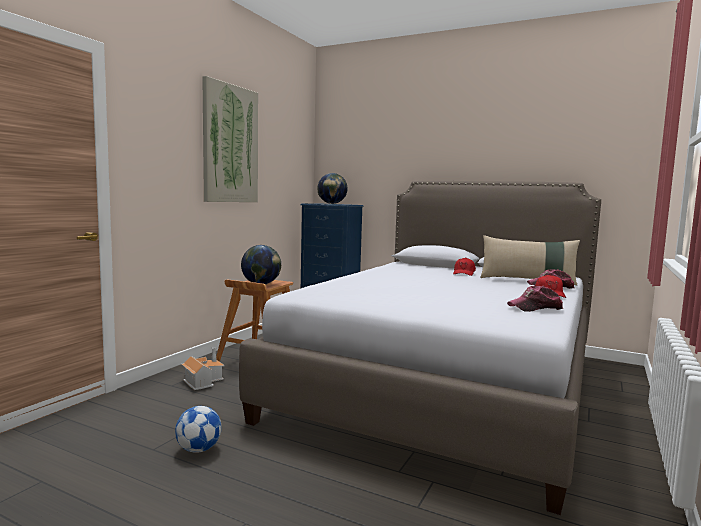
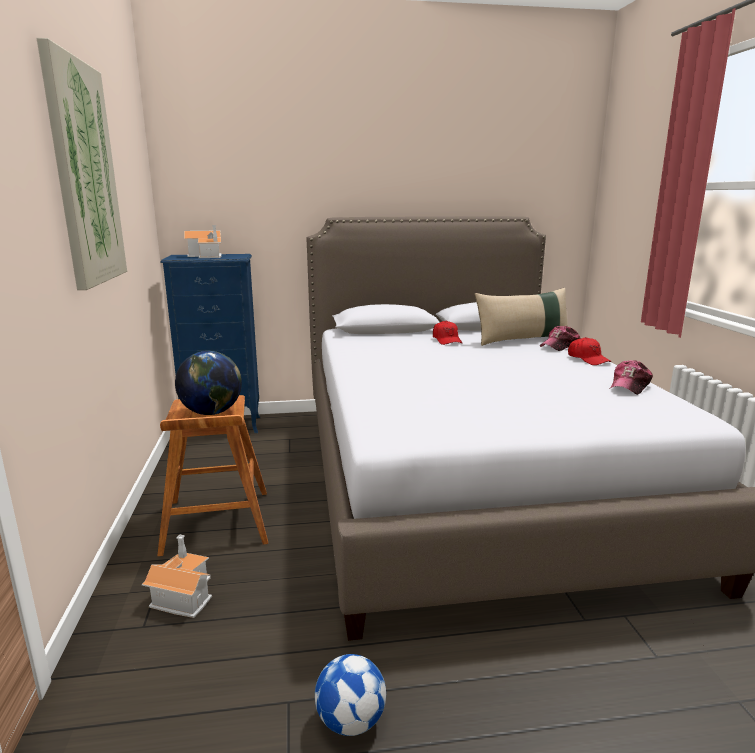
camera: 35 degrees left, 10 degrees up
globe [317,173,348,204] -> toy house [184,225,222,258]

